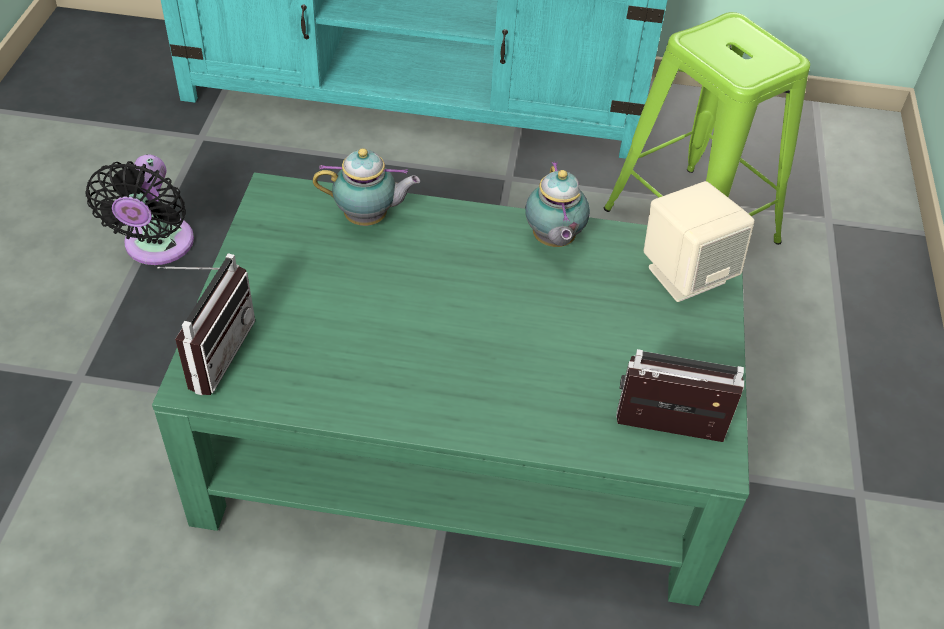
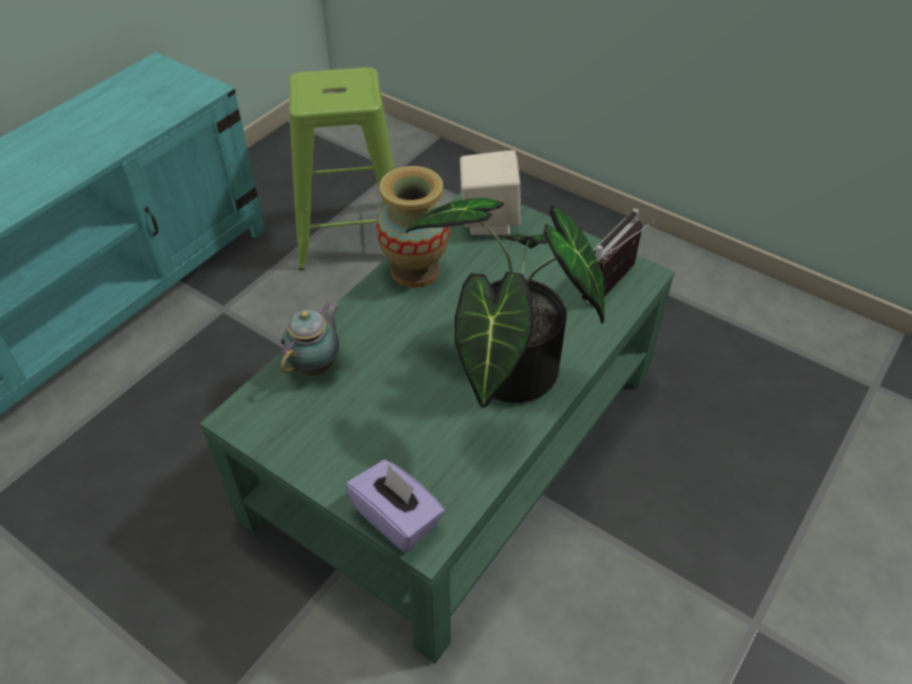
camera: 60 degrees left, 0 degrees up
black fan [85,154,194,265] -> none
radio [158,253,255,395] -> purple tissue box [345,460,445,553]
teapot [525,161,590,247] -> vase [376,166,450,288]
none -> potted plant [406,198,605,408]

